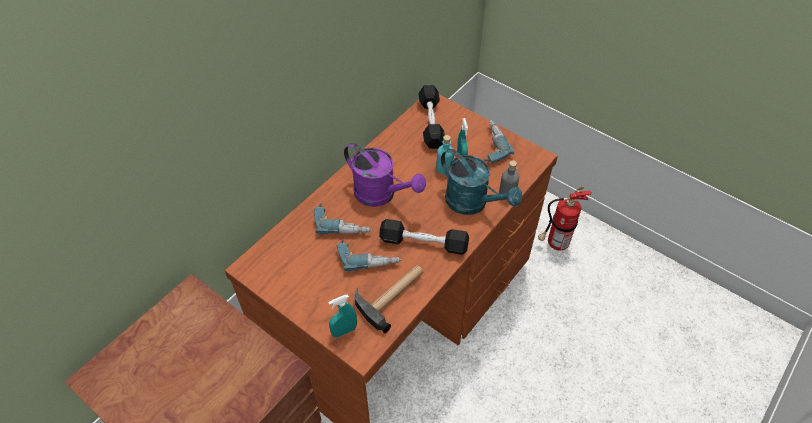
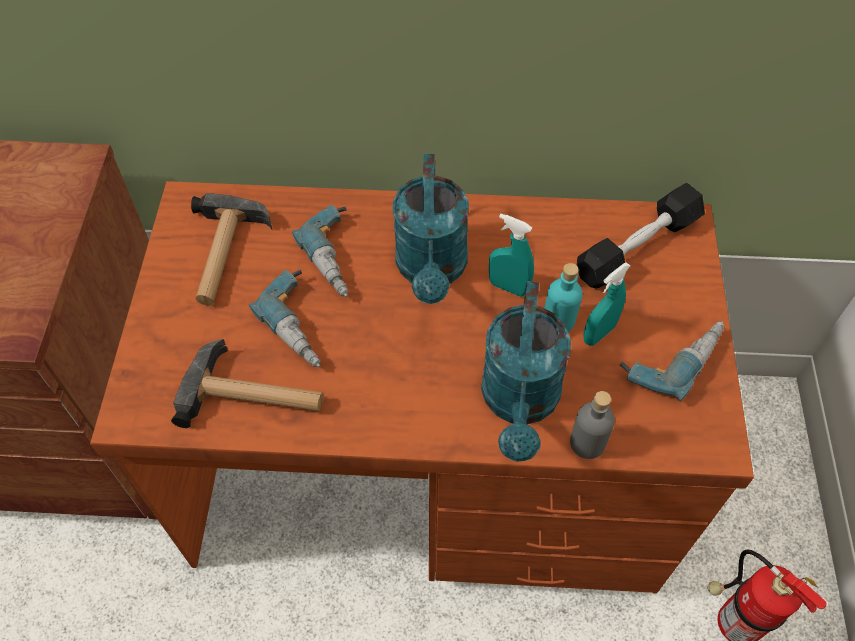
camera: 55 degrees right, 5 degrees up
turquoise spray bottle [328,294,357,338] -> turquoise spray bottle moved to [489,214,534,297]
purple watering can [344,143,426,207] -> turquoise watering can [393,154,469,304]
black dumbbell [379,219,469,255] -> none
none -> hammer [191,193,272,306]

